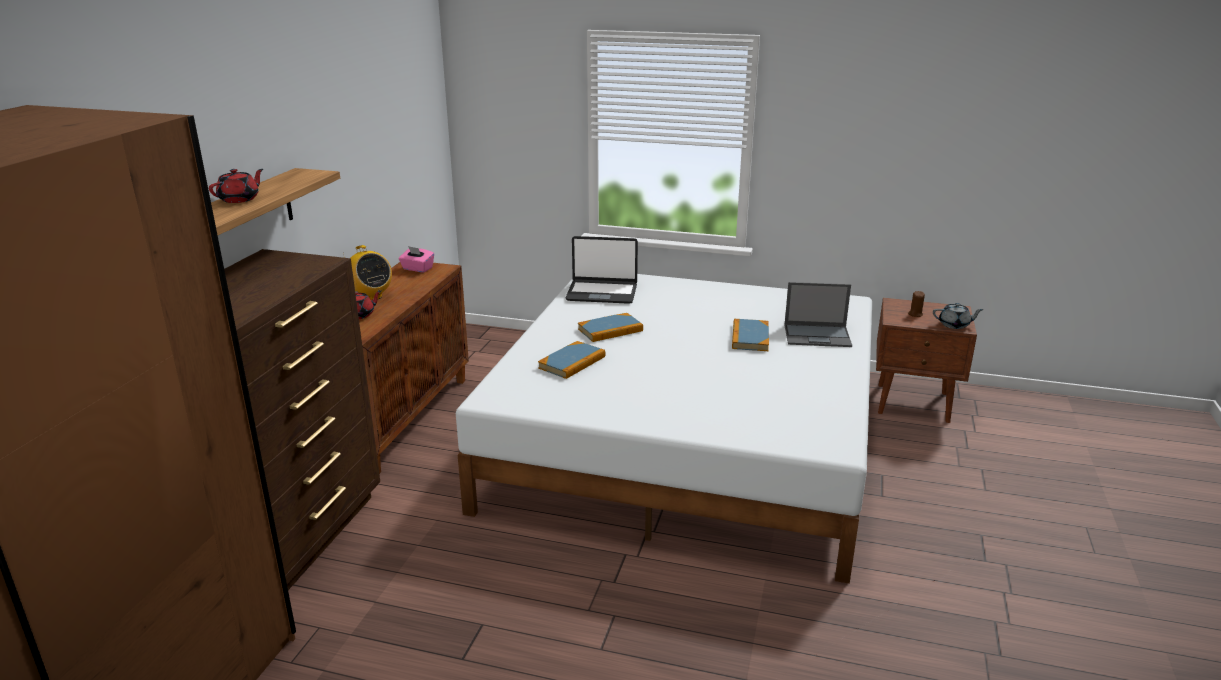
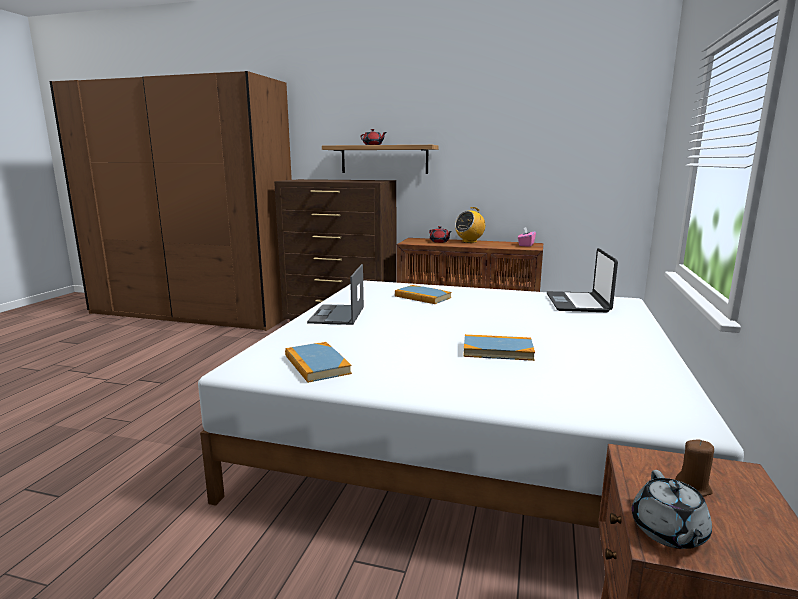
camera: 90 degrees right, 10 degrees down
book [578,313,643,342] -> book moved to [285,342,352,383]
laptop [784,282,852,347] -> laptop moved to [307,264,364,325]

